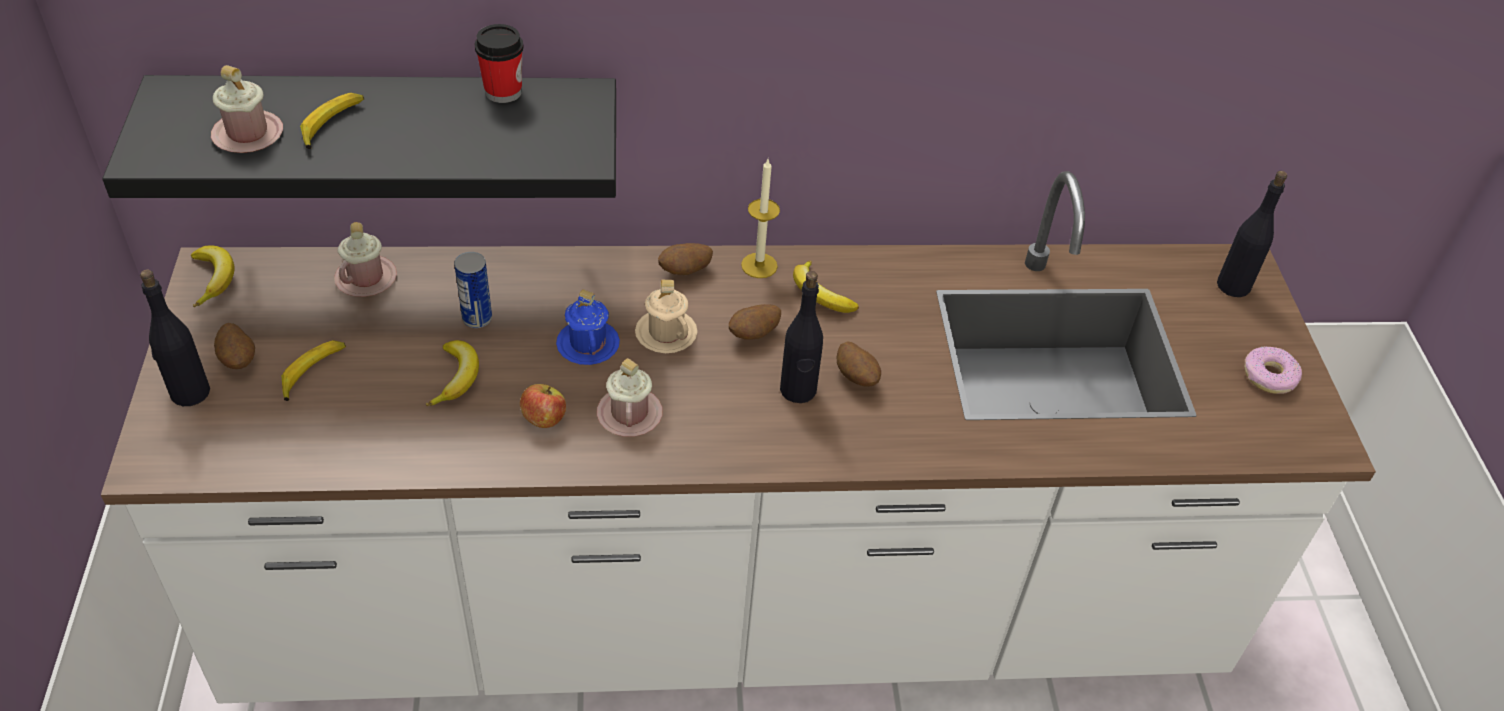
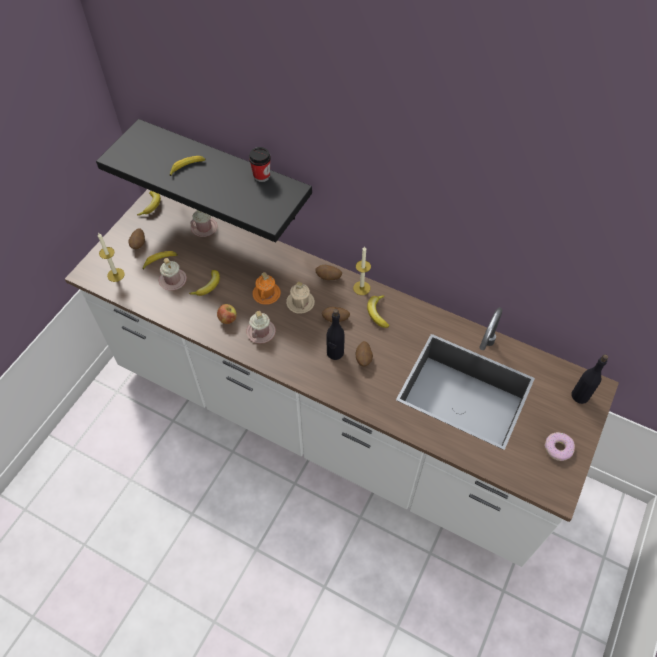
camera: 35 degrees right, 10 degrees up
black bottle [140,270,210,406] -> none
pink mug [211,65,283,153] -> pink mug moved to [159,258,187,290]
can [454,252,492,328] -> none
blue mug [556,289,620,365] -> orange mug [252,272,281,305]
none -> candle [98,233,125,282]

